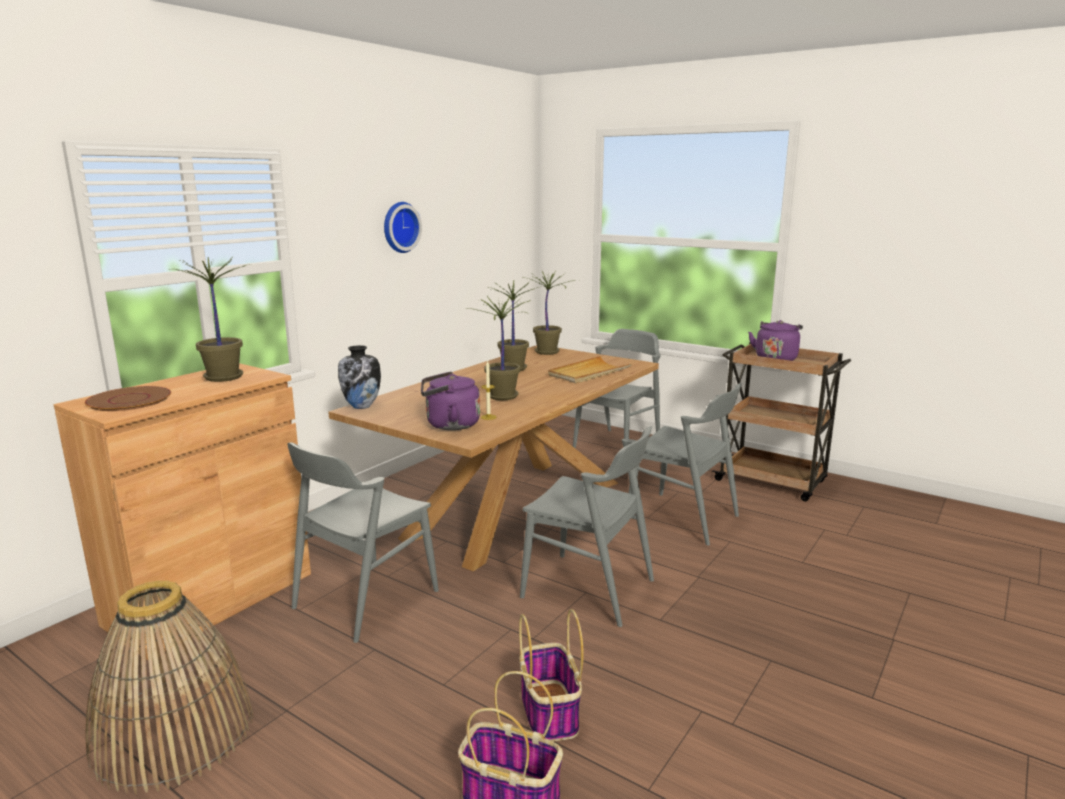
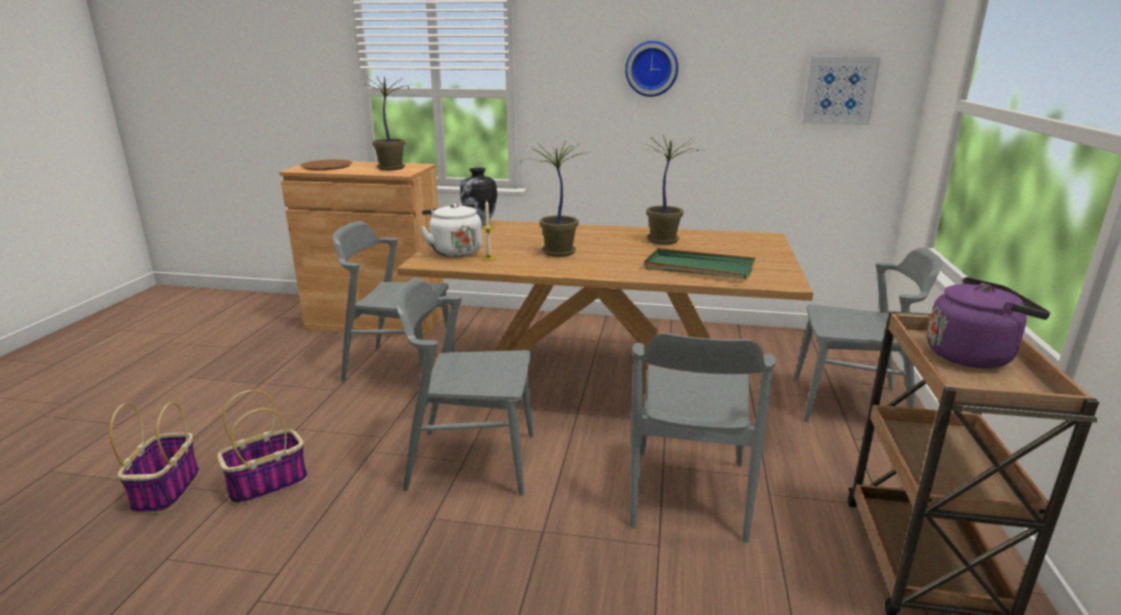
camera: 65 degrees right, 5 degrees up
basket [85,580,253,794] -> none
purple kettle [421,371,480,430] -> white kettle [420,203,482,257]
grey chair [520,426,654,627] -> grey chair turned 90 degrees clockwise [395,278,534,496]
potted plant [523,271,577,355] -> none
beige tray [548,356,632,384] -> green tray [644,248,755,279]
none -> picture [802,56,881,125]

